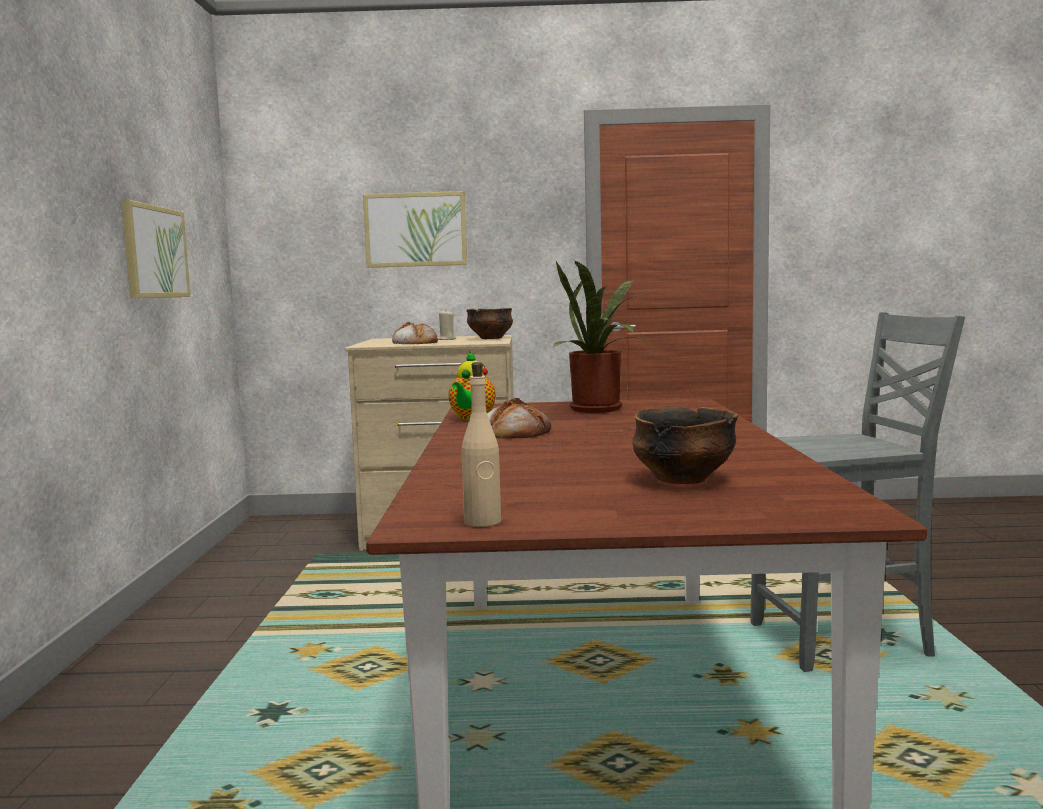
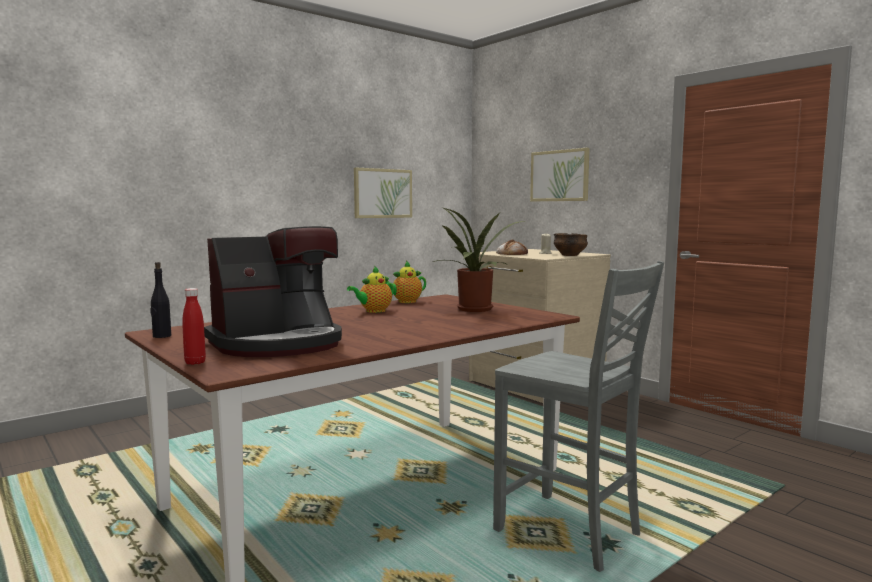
camera: 50 degrees right, 0 degrees up
beige bottle [462,362,501,527] -> black bottle [150,262,171,338]
bread [487,398,551,439] -> teapot [347,266,394,313]
bowl [632,407,738,484] -> coffee machine [204,226,342,357]
none -> red bottle [182,288,206,365]

